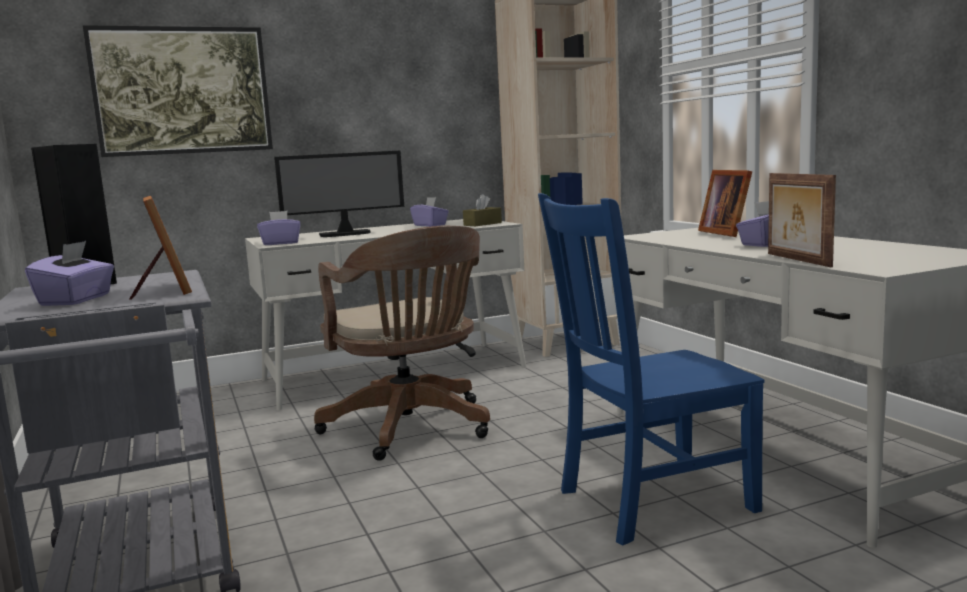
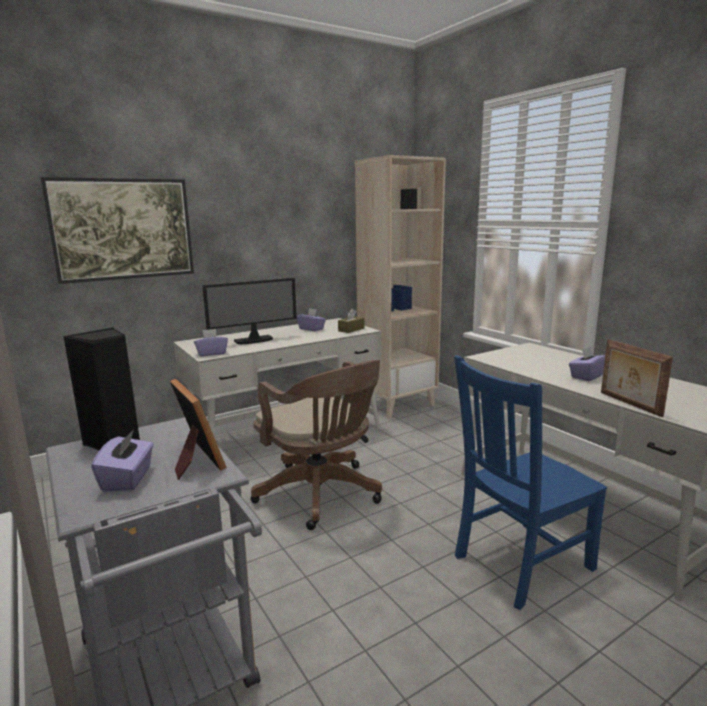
camera: 10 degrees left, 5 degrees up
picture frame [698,170,752,237] -> none

